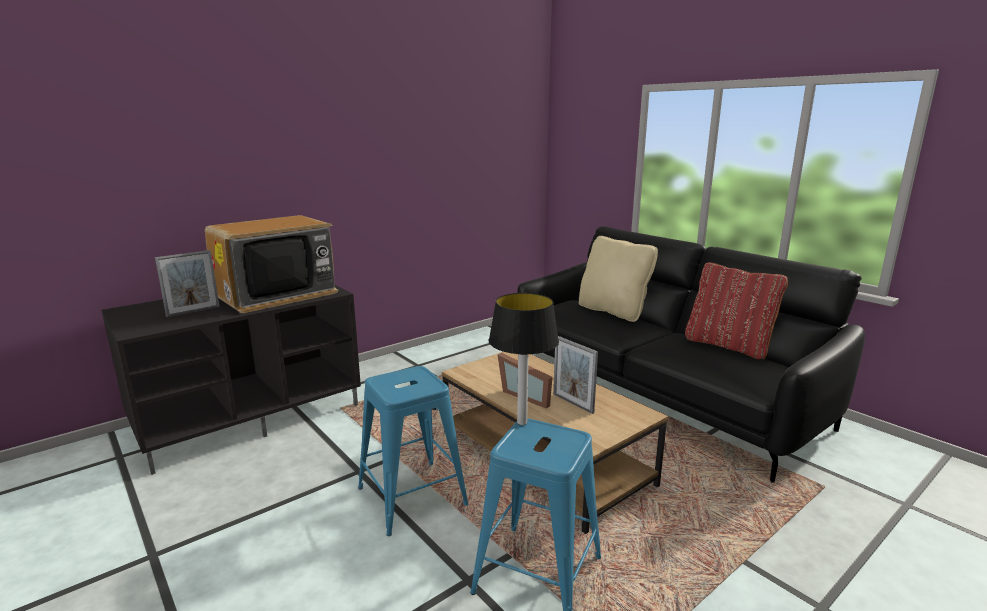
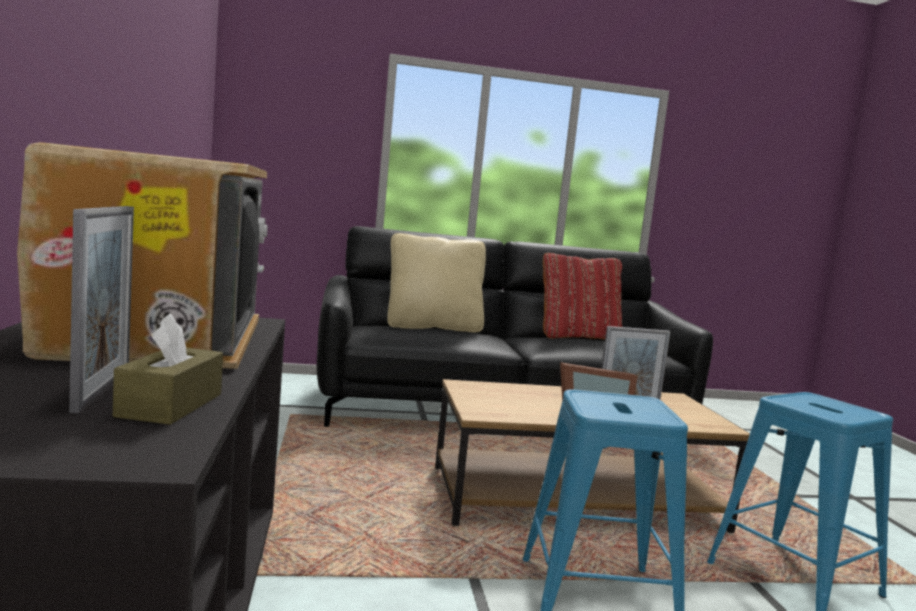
camera: 60 degrees left, 10 degrees down
table lamp [488,293,559,425] -> none
none -> brown tissue box [113,313,223,425]

